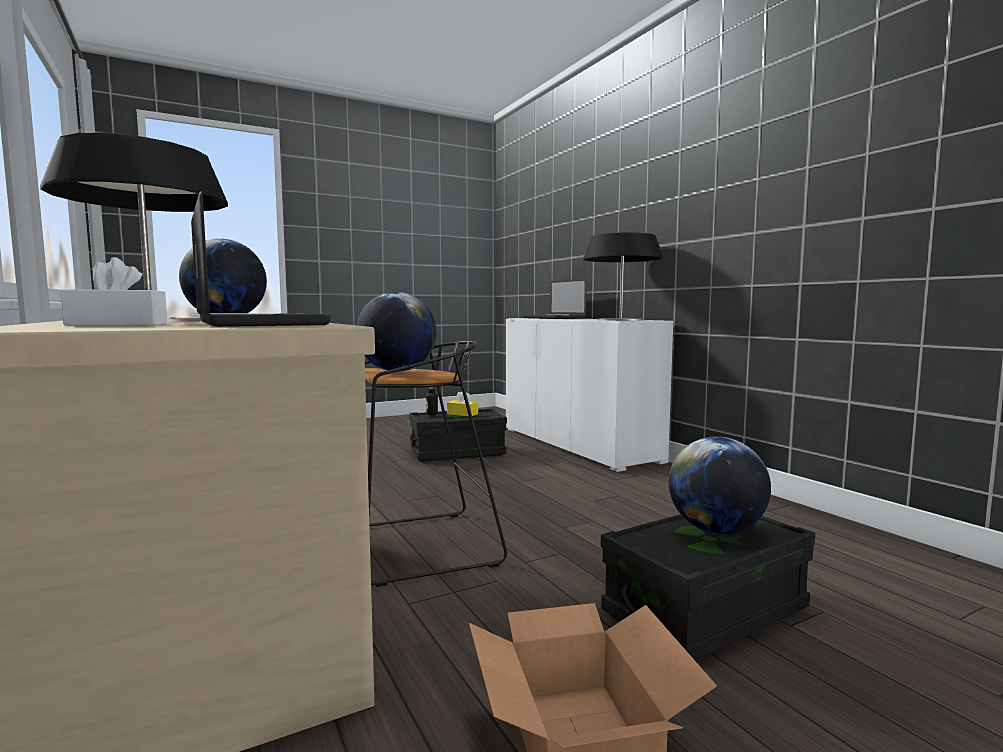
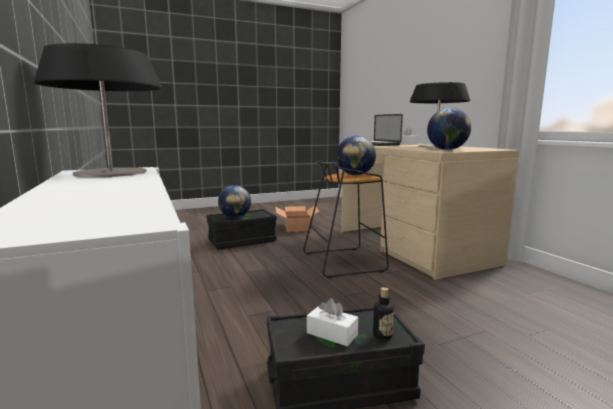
camera: 175 degrees left, 5 degrees up
yellow tissue box [447,392,478,416] -> white tissue box [307,298,358,346]
laptop [523,279,586,319] -> none

